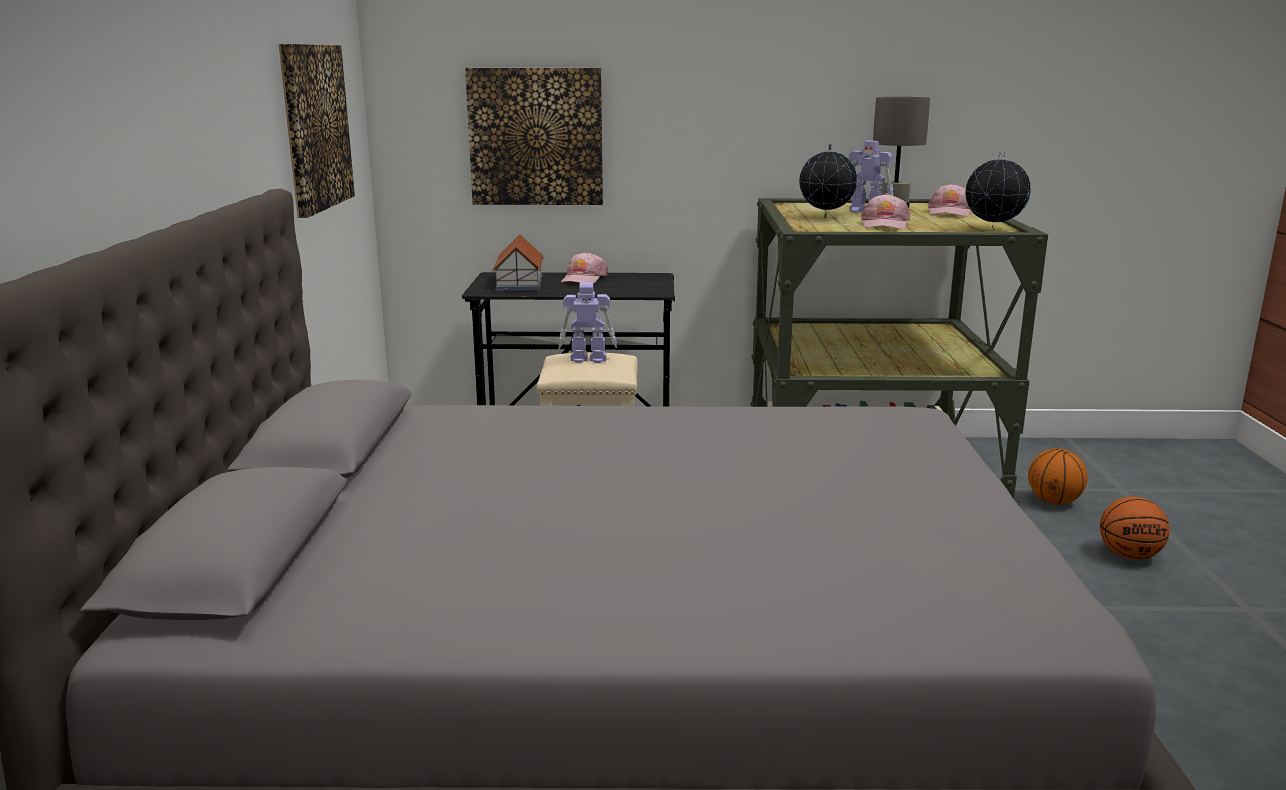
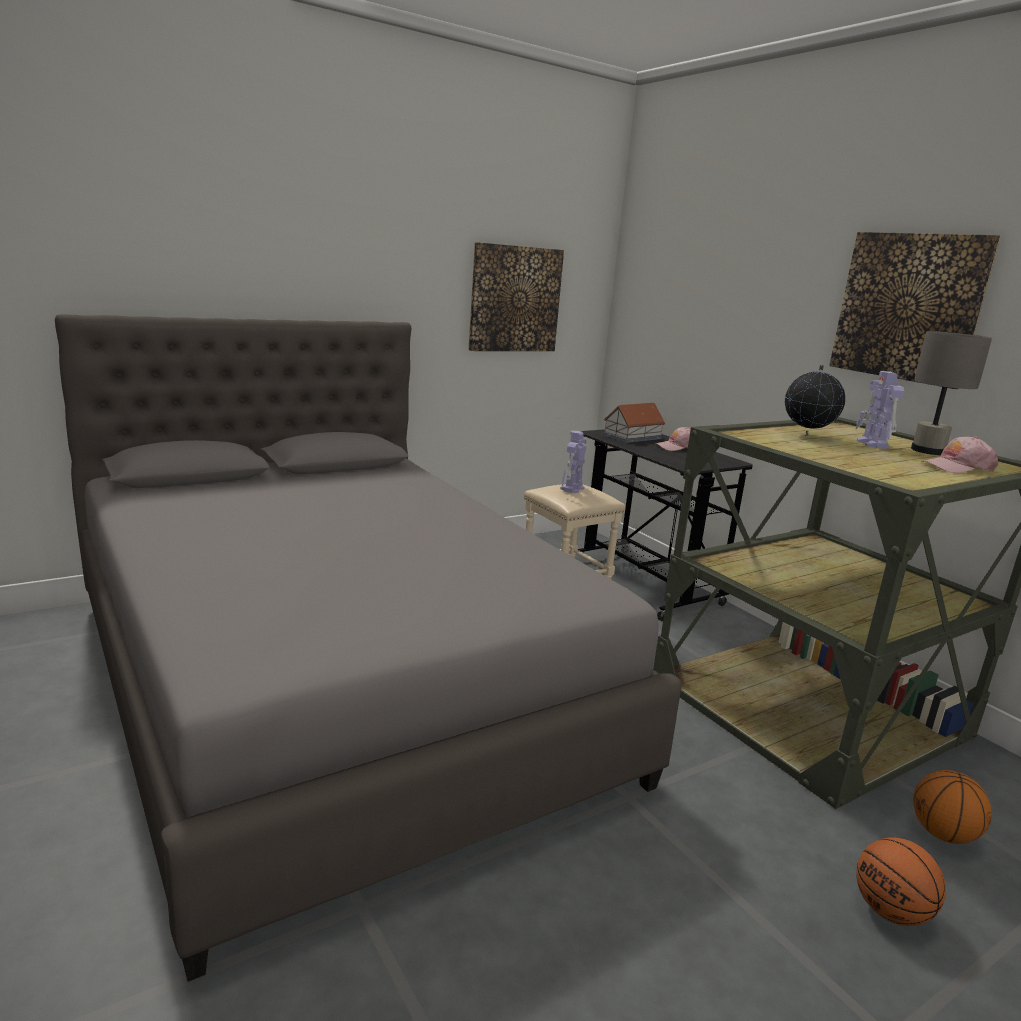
camera: 55 degrees right, 0 degrees up
picture [465,68,603,205] -> picture moved to [829,232,1000,389]
toy robot [558,282,617,363] -> toy robot turned 120 degrees counterclockwise [561,431,586,493]
pink cap [861,193,910,229] -> none
globe [965,152,1031,231] -> none

